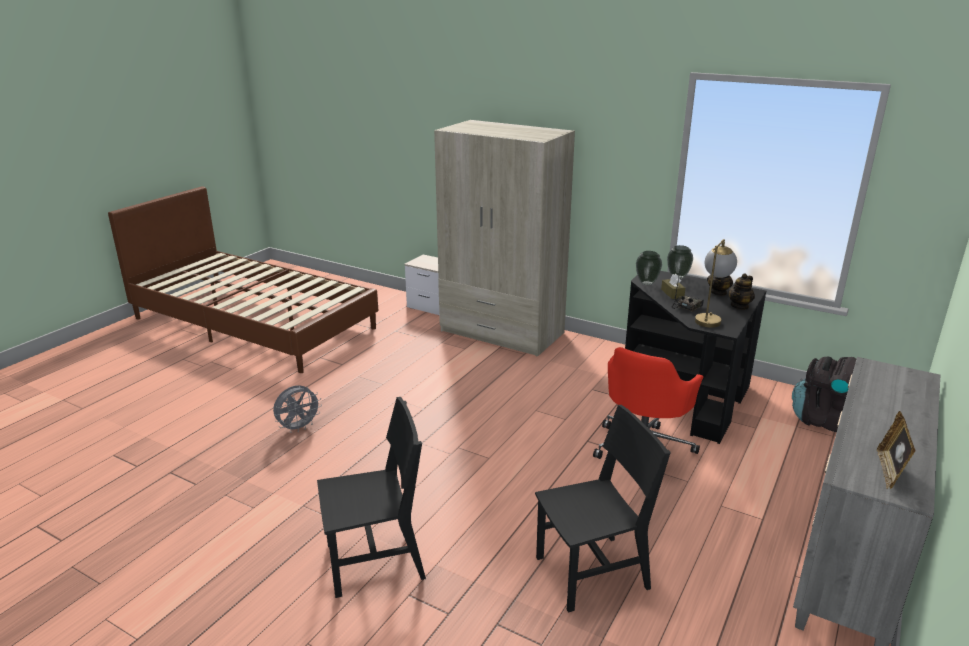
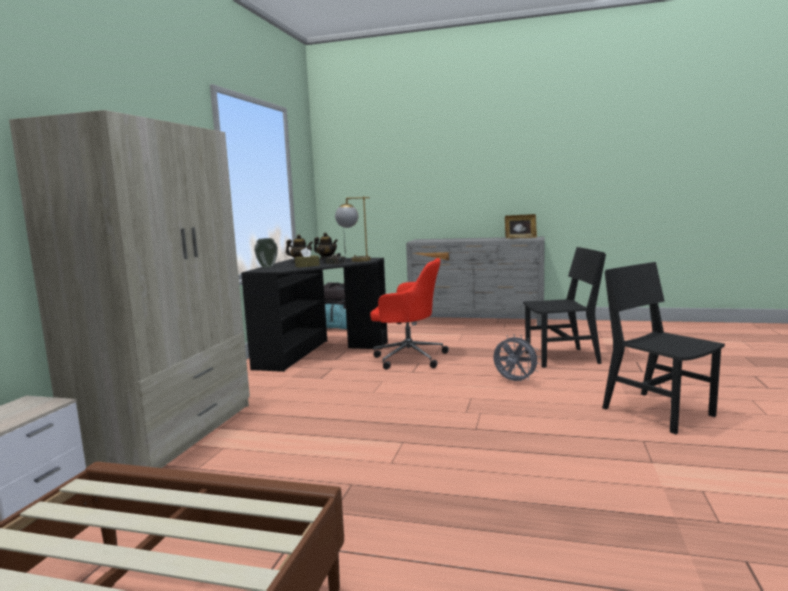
camera: 105 degrees left, 15 degrees down
grey fan [273,385,322,433] -> grey fan moved to [494,334,541,381]
black chair [535,405,671,613] -> black chair turned 120 degrees clockwise [523,247,606,368]
vase [636,251,662,285] -> none

